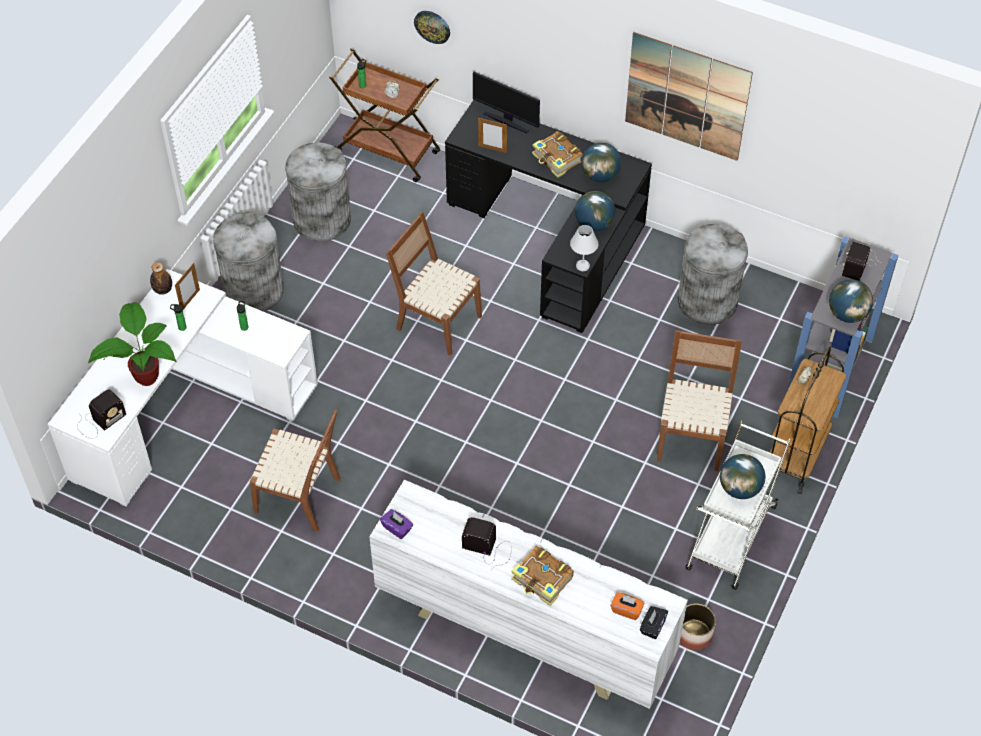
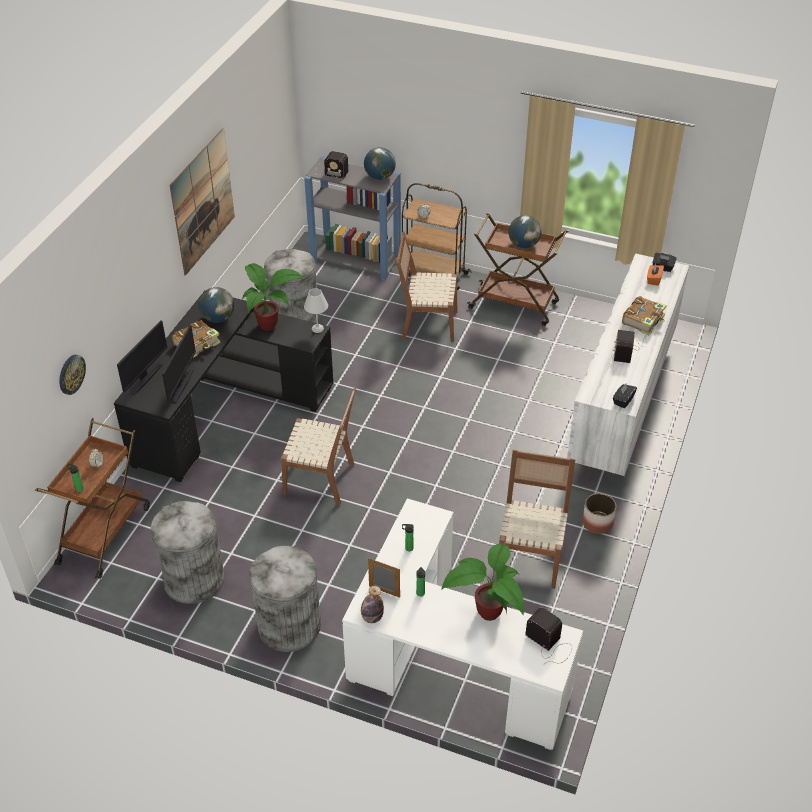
camera: 95 degrees left, 10 degrees down
purple tissue box [380,509,413,539] -> black tissue box [613,384,637,408]
chair [386,212,482,356] -> chair turned 105 degrees counterclockwise [281,387,356,505]
picture frame [478,118,507,153] -> monitor [162,325,196,403]
globe [575,191,615,232] -> potted plant [242,263,304,331]
planter [680,604,716,650] -> planter moved to [582,493,616,534]
white cart [685,420,791,590] -> brown cart [466,213,569,326]

